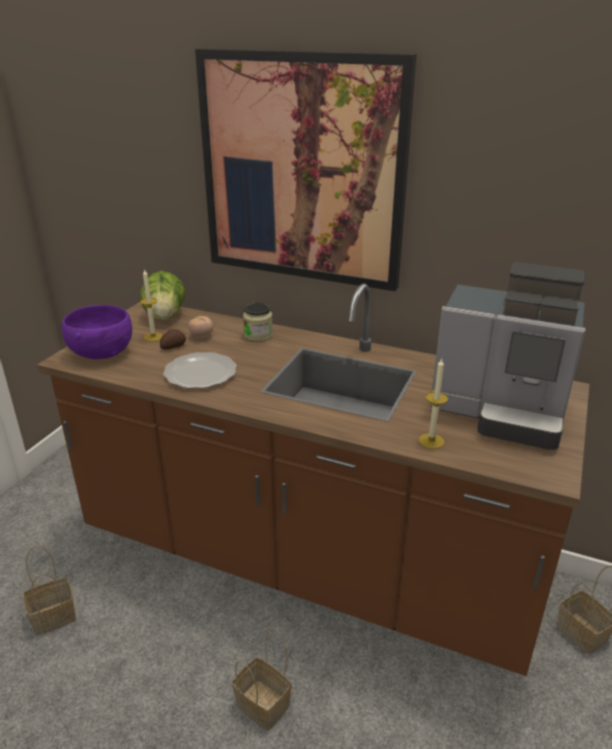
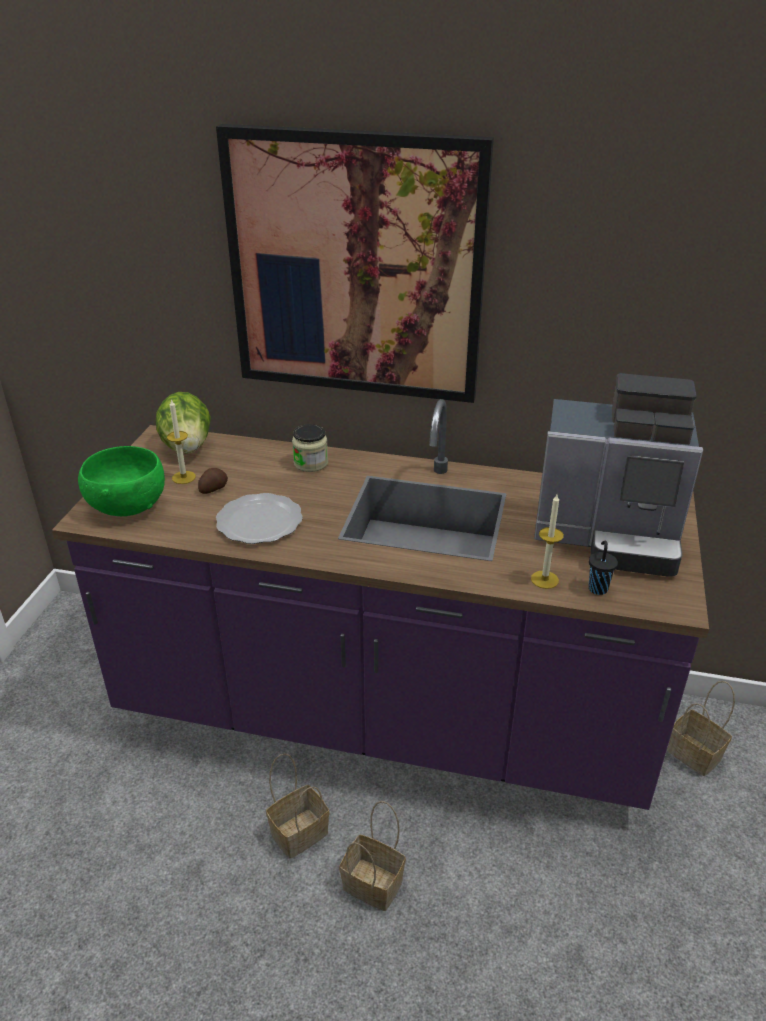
camera: 10 degrees left, 5 degrees up
basket [23,546,76,636] -> basket moved to [266,753,329,859]
brown counter [37,283,589,676] -> purple counter [52,399,709,810]
purple bowl [62,305,132,359] -> green bowl [78,446,165,516]
tomato [188,316,213,338] -> none
none -> black cup [588,541,618,595]

